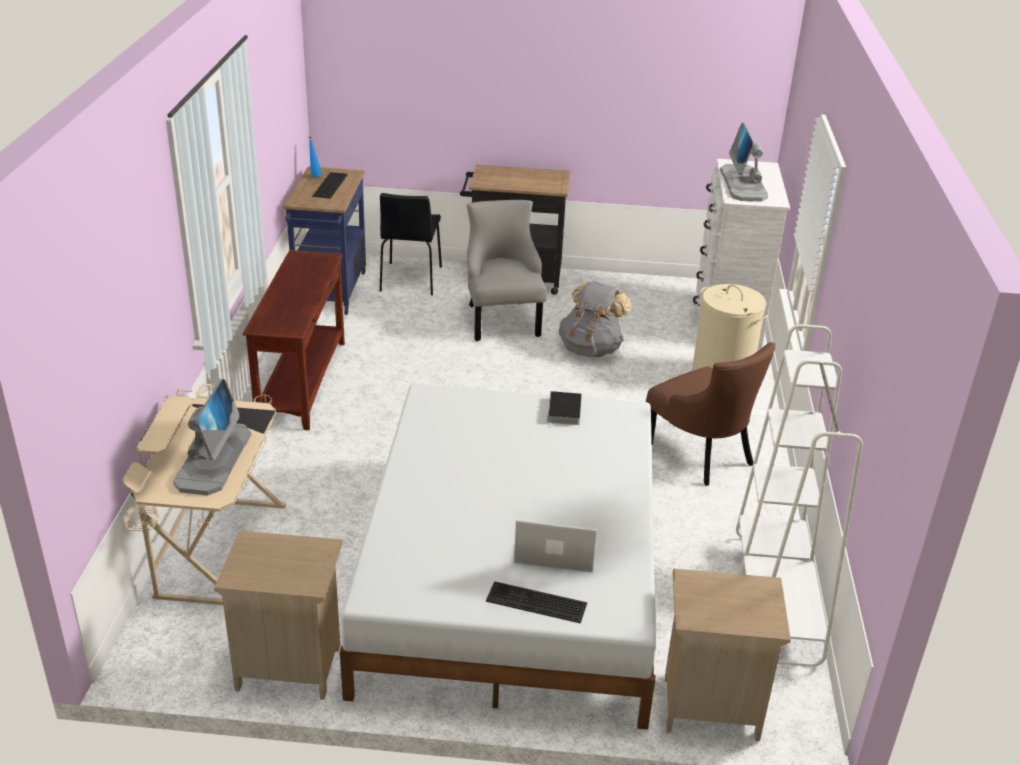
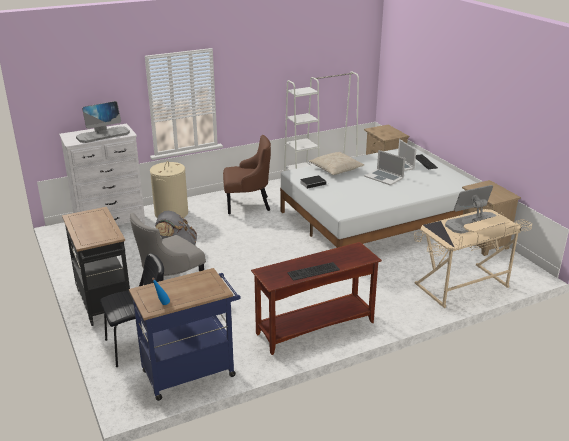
camera: 120 degrees left, 5 degrees down
keyboard [312,172,348,199] -> keyboard moved to [287,262,340,281]
brown chair [646,342,776,486] -> brown chair turned 60 degrees clockwise [223,135,271,214]
none -> beige pillow [309,152,364,175]
none -> laptop [364,150,405,186]

